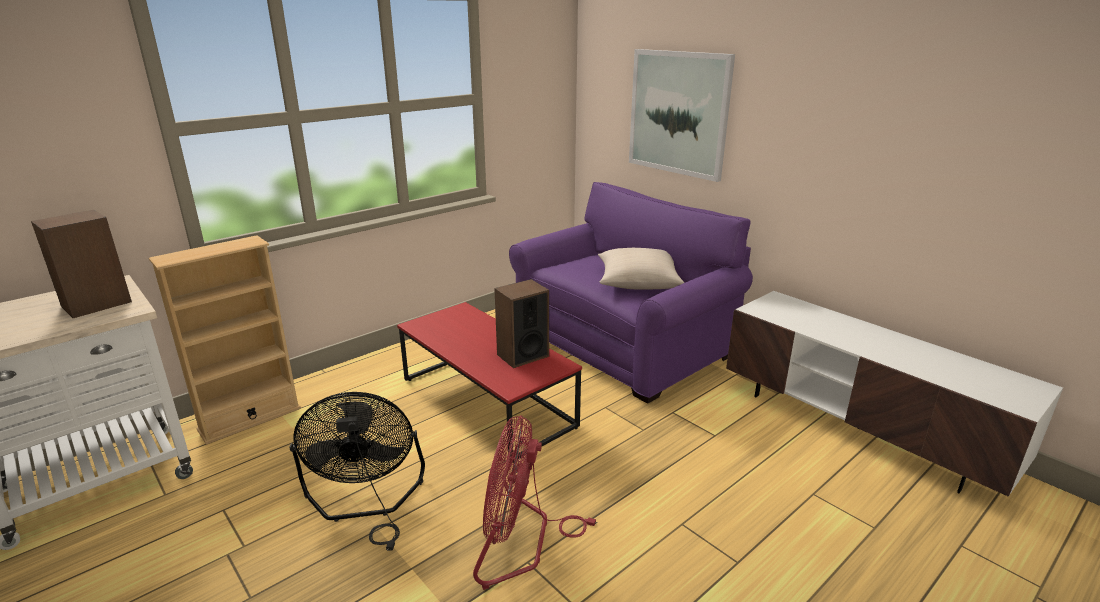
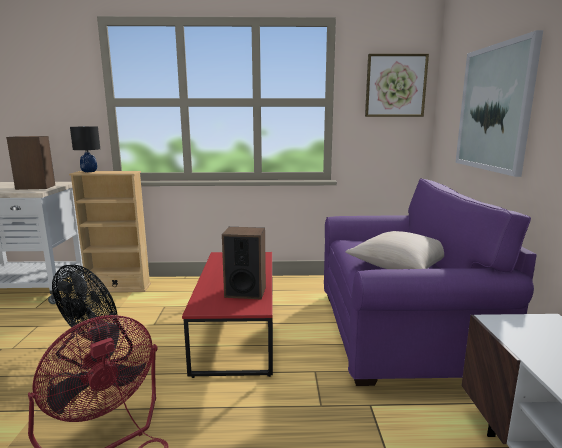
camera: 40 degrees right, 10 degrees down
none -> black table lamp [70,126,100,172]
none -> picture [365,54,429,117]

